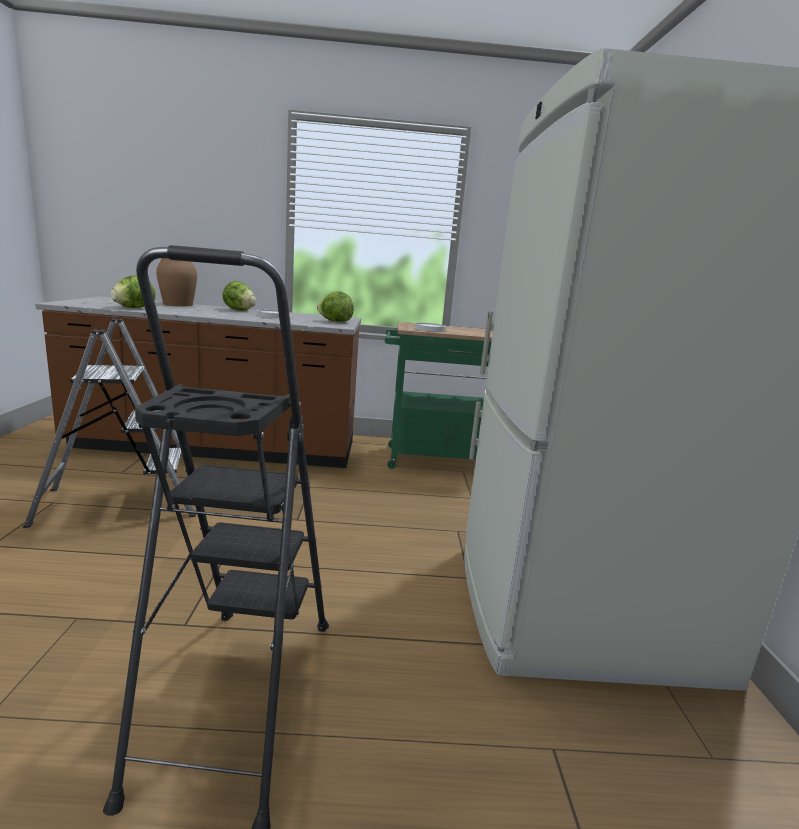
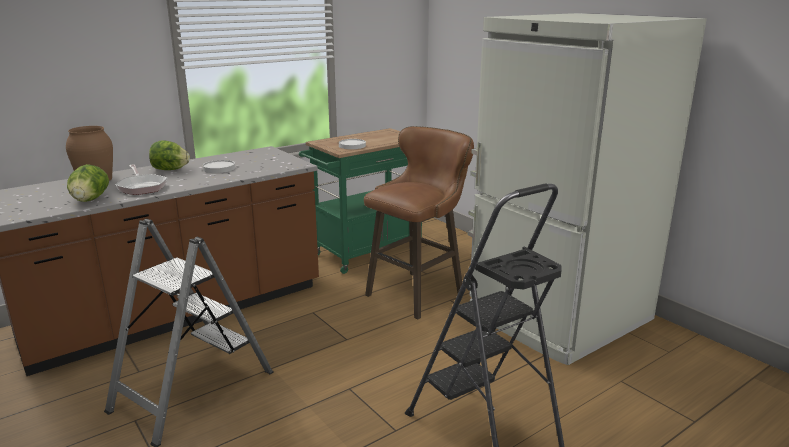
camera: 35 degrees left, 5 degrees up
lettuce [317,291,354,322] -> none
none -> frying pan [115,164,167,195]
none -> brown stool [364,126,474,319]

